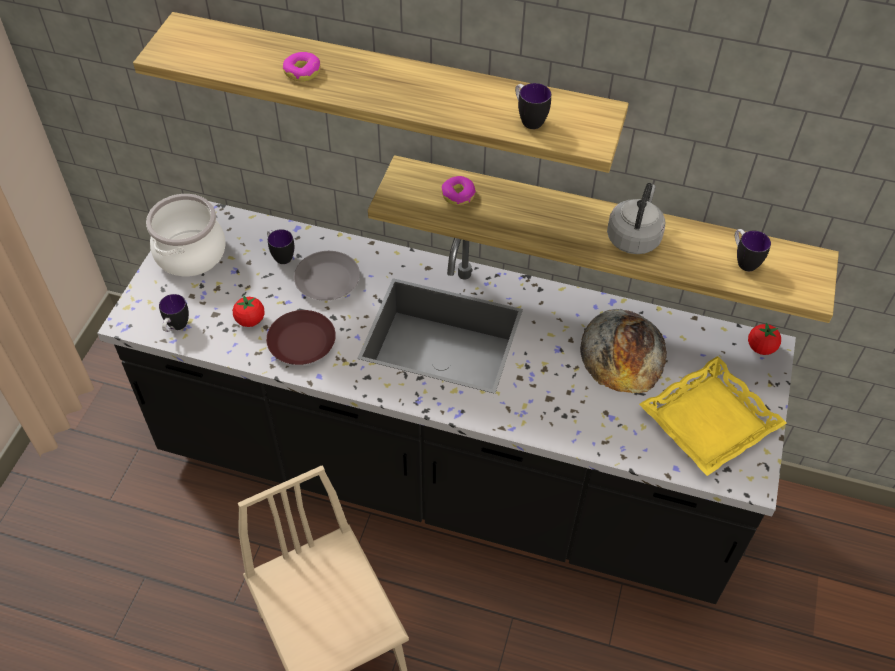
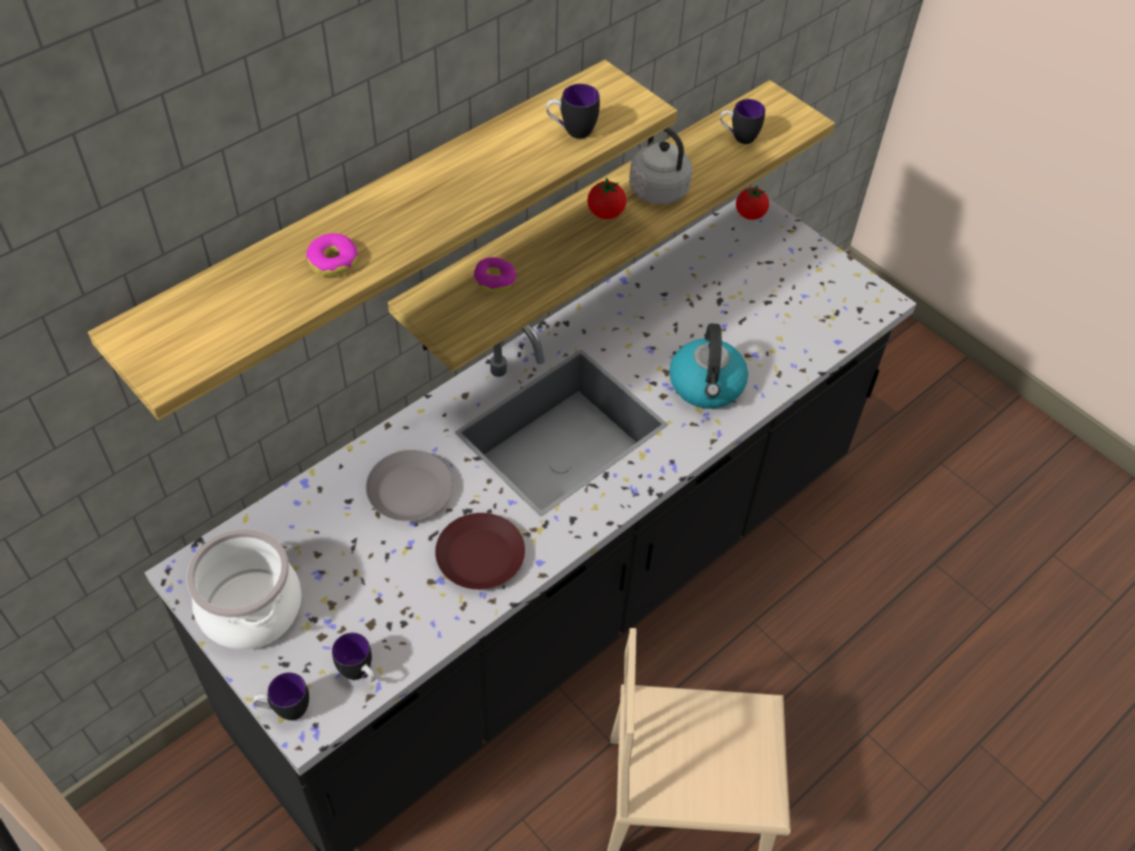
camera: 60 degrees left, 0 degrees up
tomato [233,295,265,327] -> tomato moved to [587,177,626,219]
mug [267,229,294,264] -> mug moved to [253,672,309,720]
bread [580,309,667,393] -> none
yellow tray [639,356,787,476] -> none
none -> kettle [669,324,748,409]

